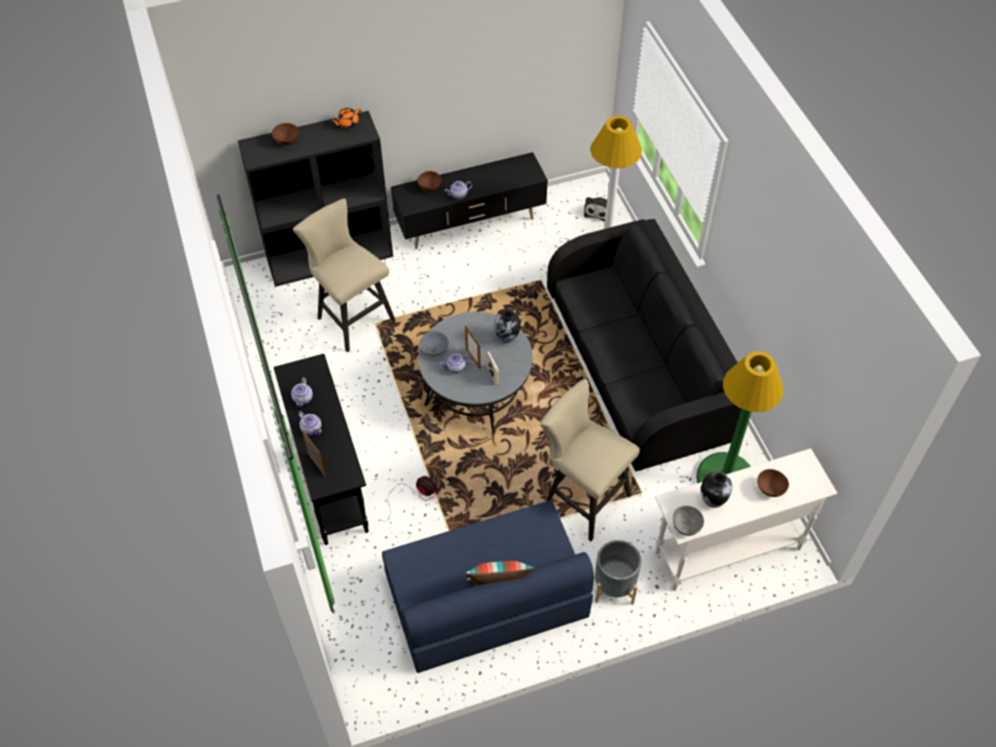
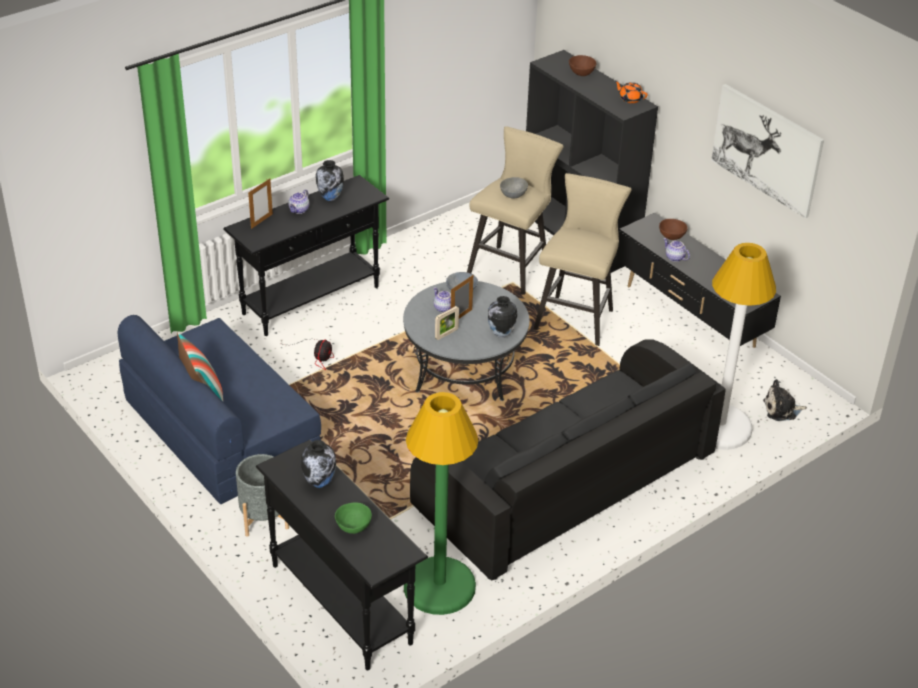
camera: 70 degrees right, 15 degrees down
teapot [291,377,313,407] -> vase [316,160,344,201]
beige stool [540,379,640,541] -> beige stool moved to [534,173,632,346]
white console table [655,448,838,591] -> black console table [256,440,428,670]
grey bowl [673,506,704,536] -> grey bowl moved to [500,177,528,199]
brown bowl [757,469,789,497] -> green bowl [335,502,372,534]
none -> picture [711,84,824,218]

